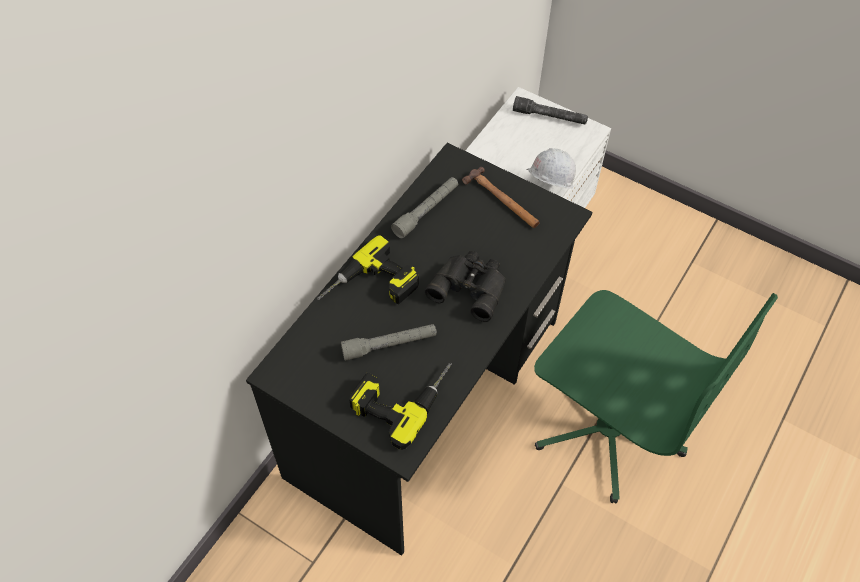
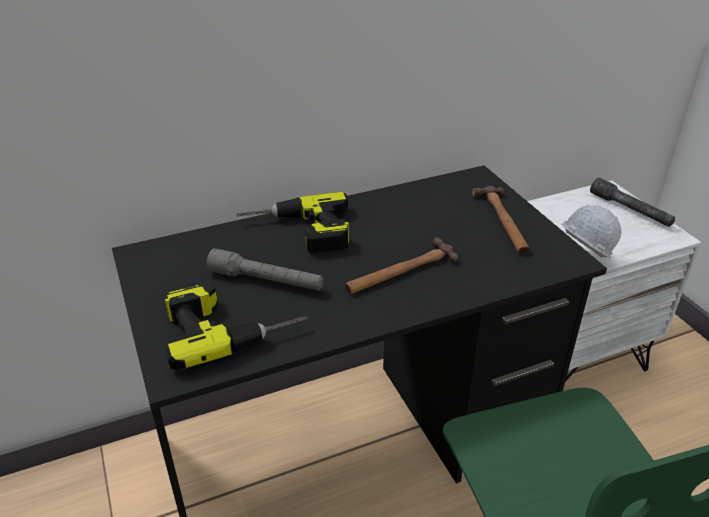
camera: 35 degrees right, 20 degrees down
grey flashlight [391,177,458,239] -> none
black binoculars [425,251,506,322] -> hammer [345,237,458,294]

